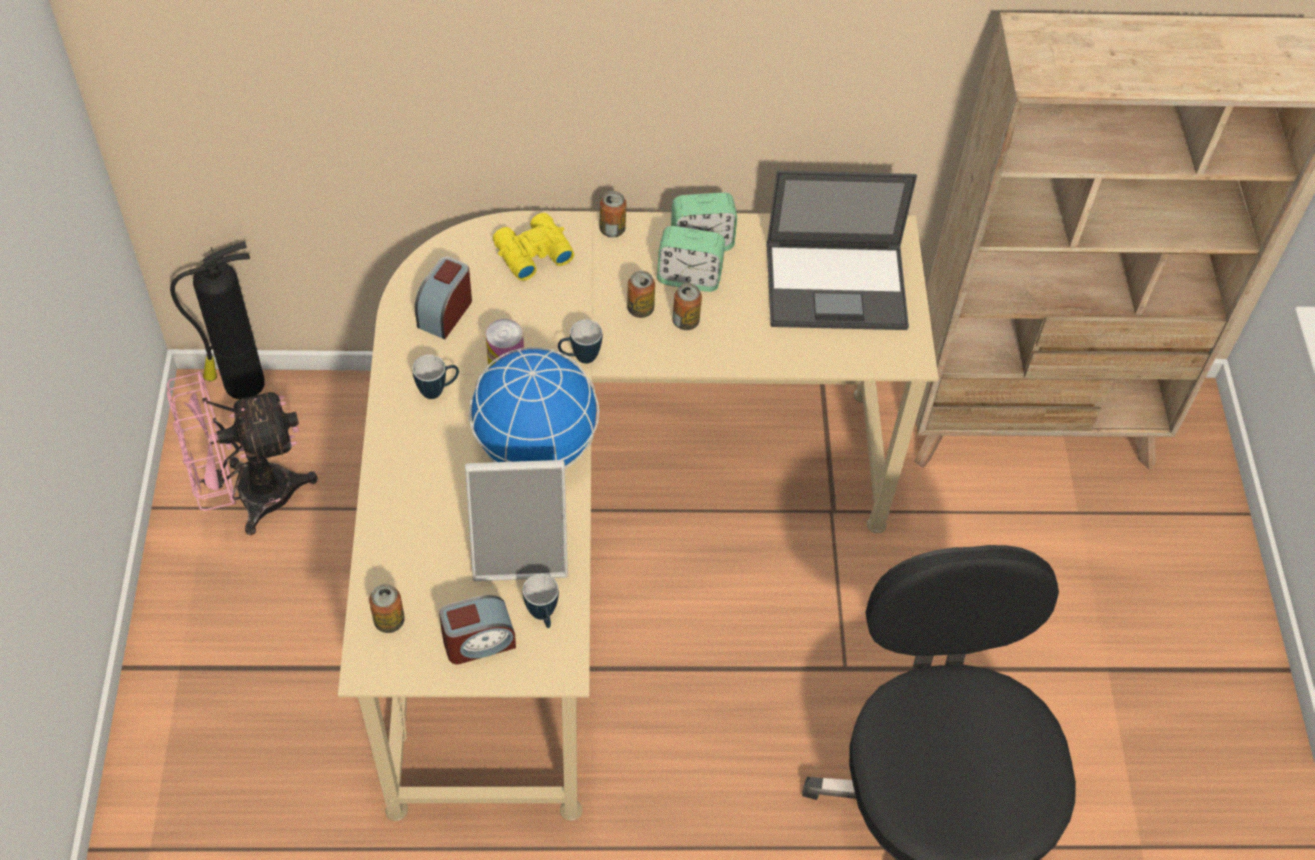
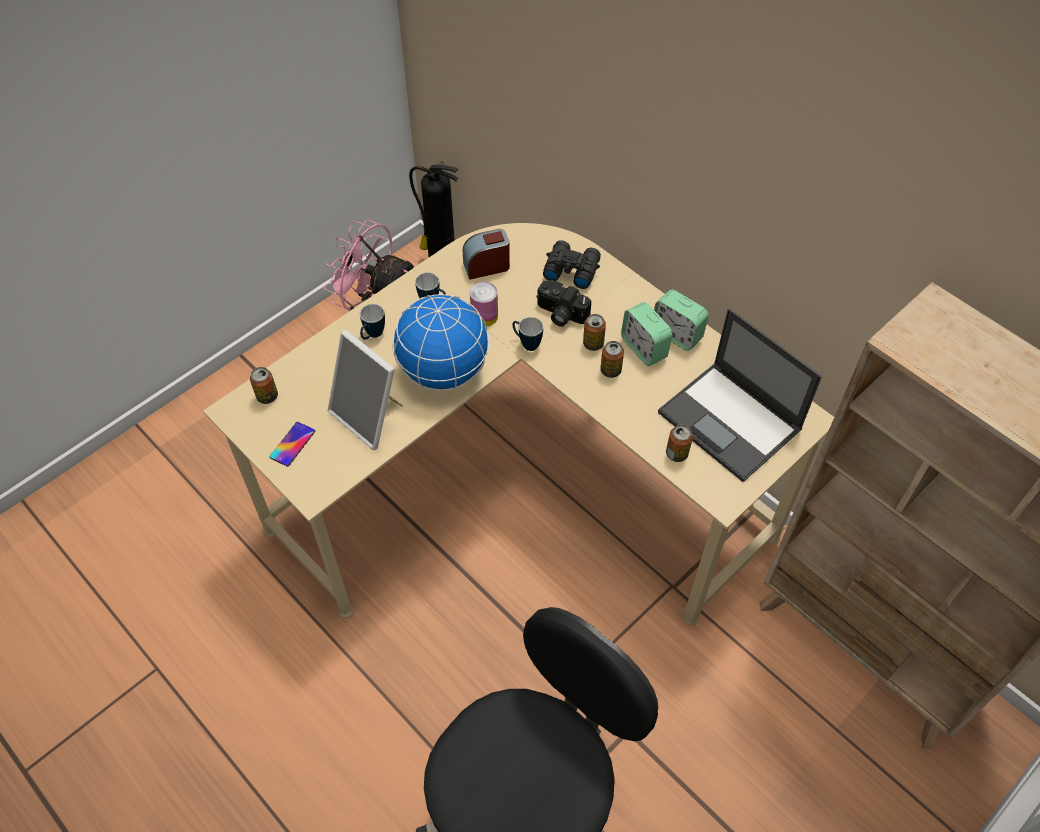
camera: 50 degrees right, 0 degrees up
alarm clock [439,595,516,665] -> phone [270,422,315,466]
yellow binoculars [493,213,574,281] -> black binoculars [543,241,601,289]
mug [523,574,559,628] -> mug moved to [360,304,385,340]
can [599,191,626,237] -> can moved to [666,425,693,462]
none -> camera [537,280,591,327]

